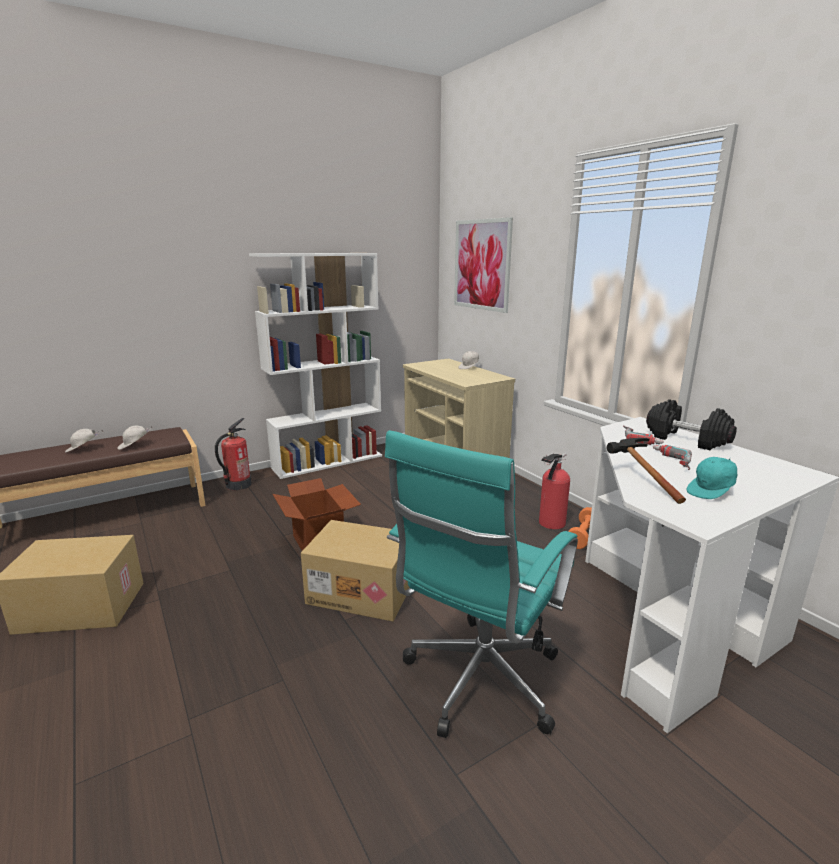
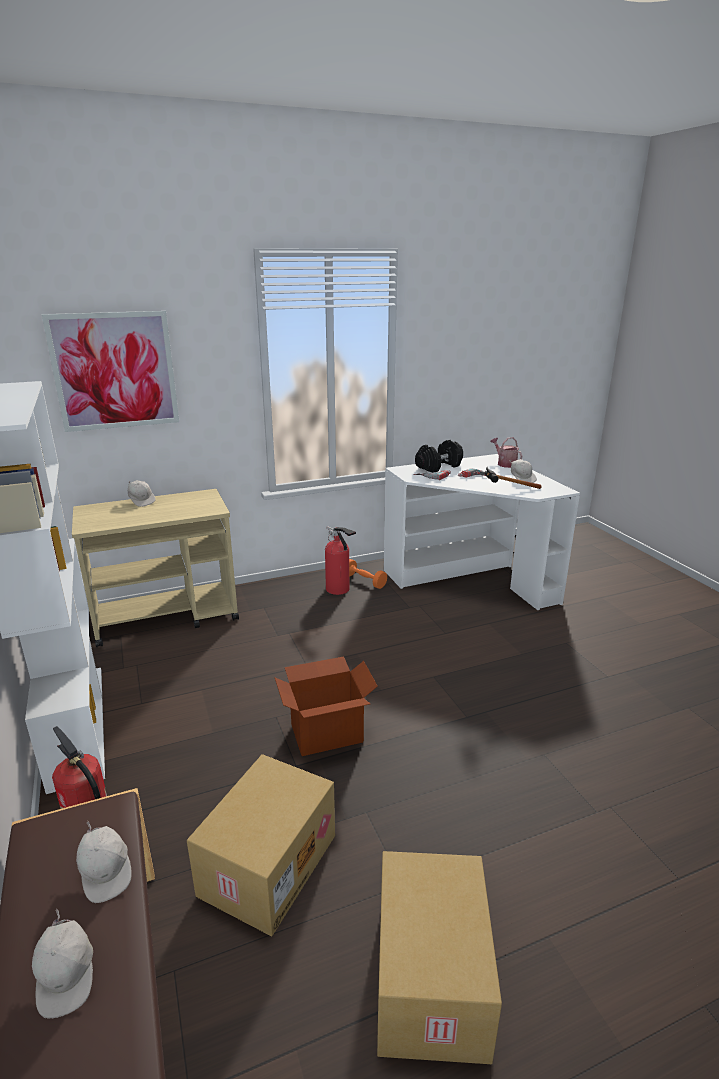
camera: 80 degrees left, 5 degrees up
cardboard box [301,520,410,622] -> cardboard box moved to [187,754,335,936]
turquoise office chair [385,430,578,738] -> none
turquoise cap [686,457,737,499] -> white cap [510,459,537,483]
none -> watering can [490,437,522,468]

